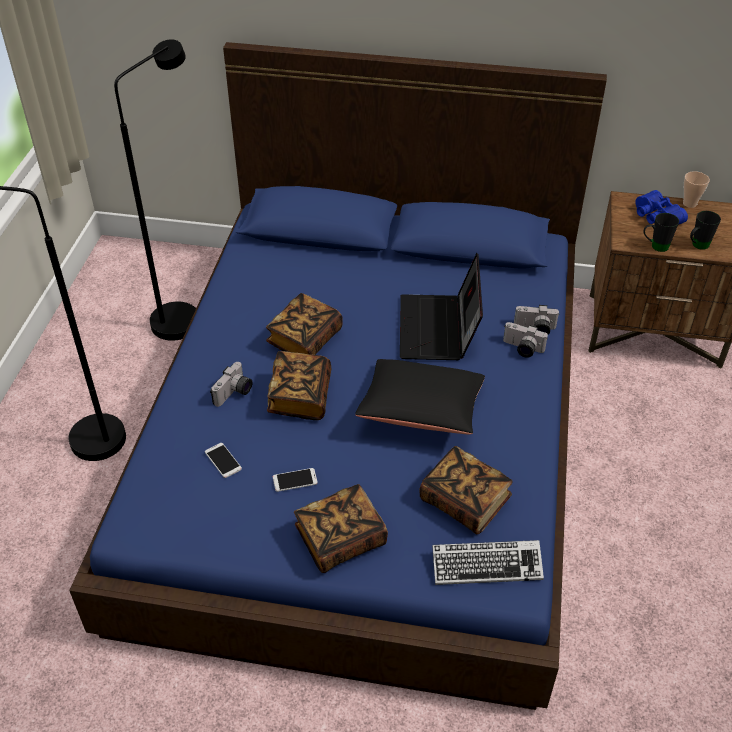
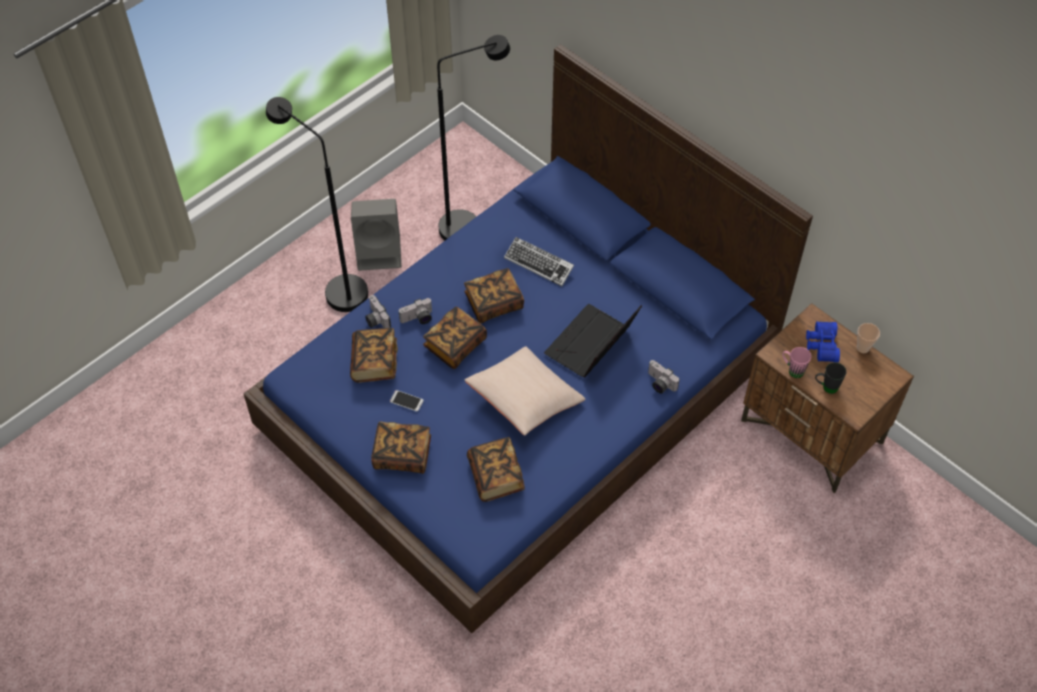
camera: 35 degrees right, 10 degrees up
phone [205,443,242,478] -> book [350,328,398,383]
black pillow [355,359,485,434] -> beige pillow [464,347,585,436]
keyboard [432,540,544,585] -> keyboard moved to [504,237,574,286]
camera [503,322,548,358] -> camera moved to [365,295,391,328]
black mug [643,213,679,252] -> pink mug [782,347,811,378]
none -> grey speaker [351,199,401,271]

